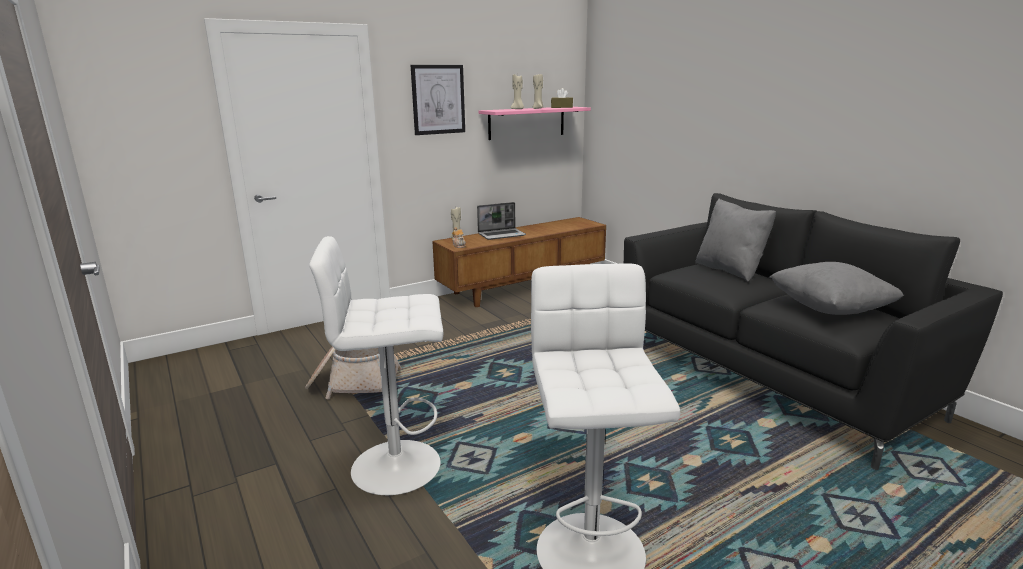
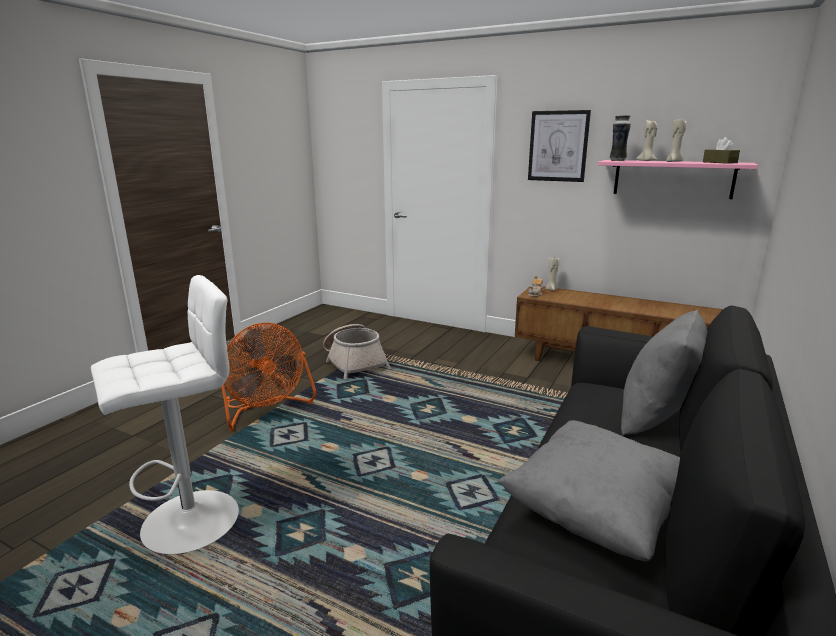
camera: 60 degrees right, 0 degrees up
white stool [309,236,443,495] -> orange fan [221,323,316,432]
laptop [477,202,526,240] -> none
none -> vase [610,115,631,161]

